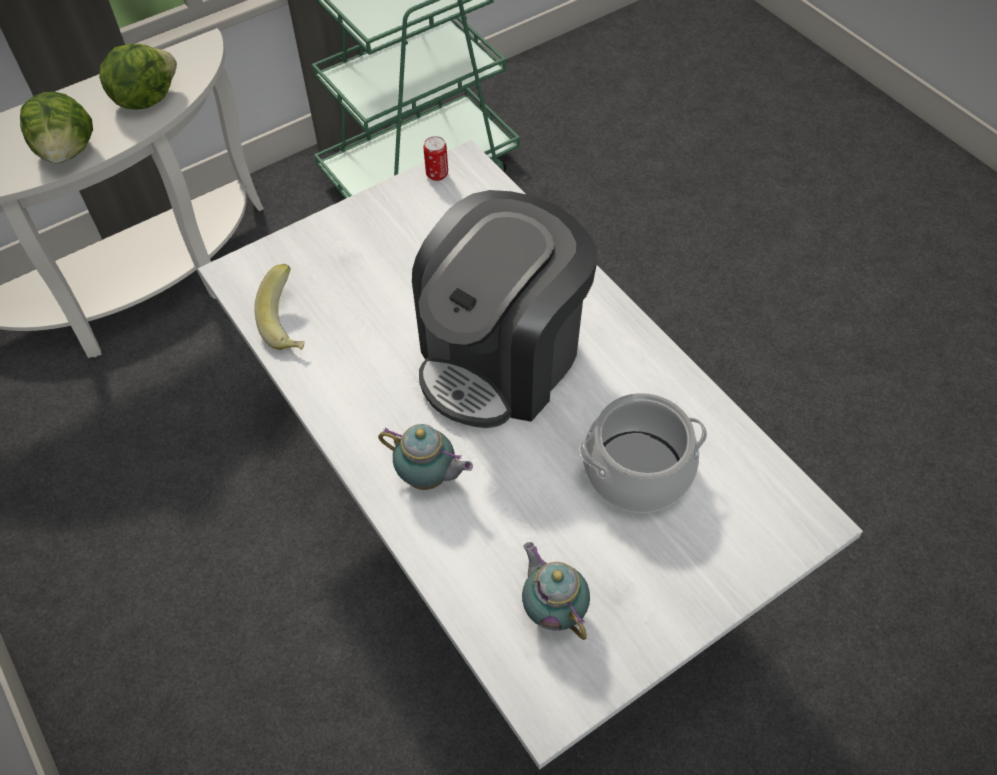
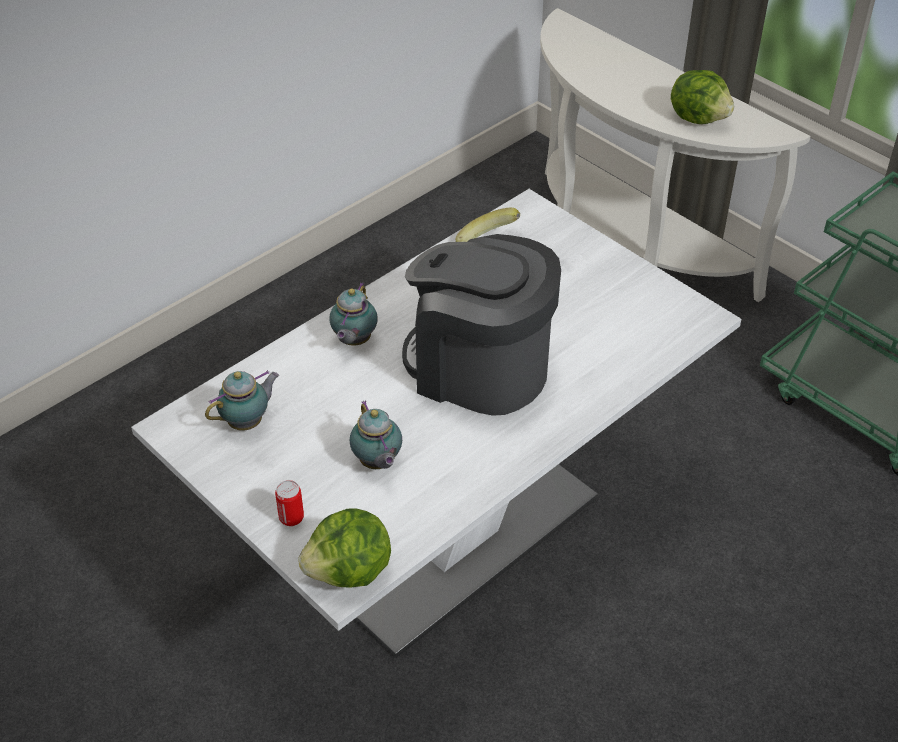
camera: 80 degrees right, 10 degrees down
lettuce [20,92,93,163] -> lettuce moved to [298,508,391,588]
can [423,136,448,181] -> can moved to [275,480,304,526]
cooking pot [579,393,707,513] -> teapot [350,400,402,469]

